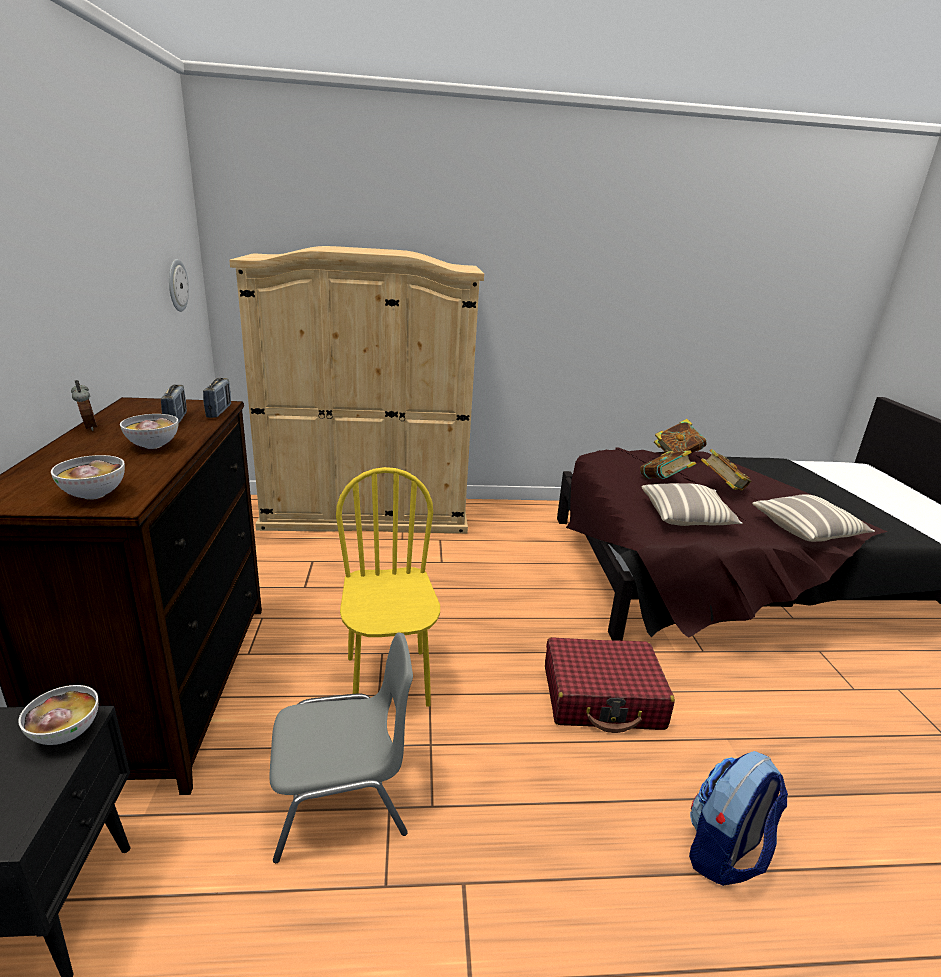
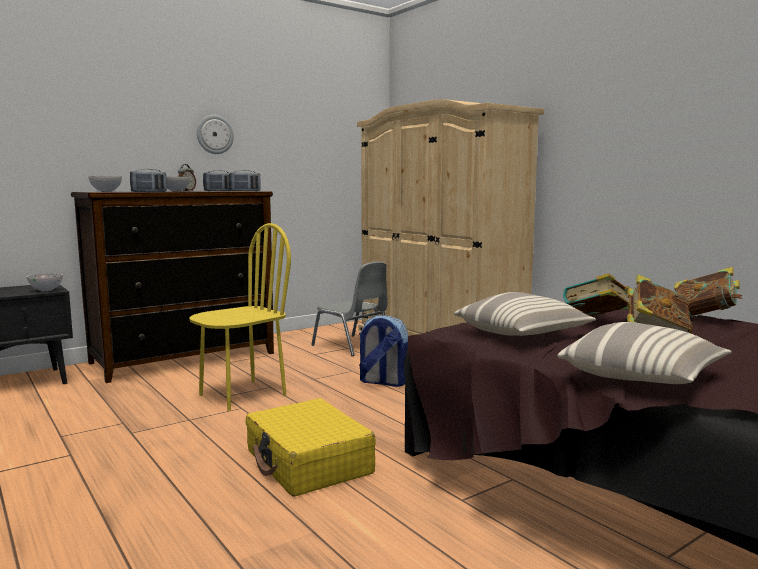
camera: 60 degrees right, 15 degrees down
wall clock [169,259,189,312] -> wall clock moved to [197,115,234,154]
grey chair [269,632,413,863] -> grey chair moved to [311,261,388,356]
red suitcase [545,637,675,733] -> yellow suitcase [246,398,376,497]
backpack [689,751,788,886] -> backpack moved to [359,315,408,387]
none -> radio [130,169,167,192]

